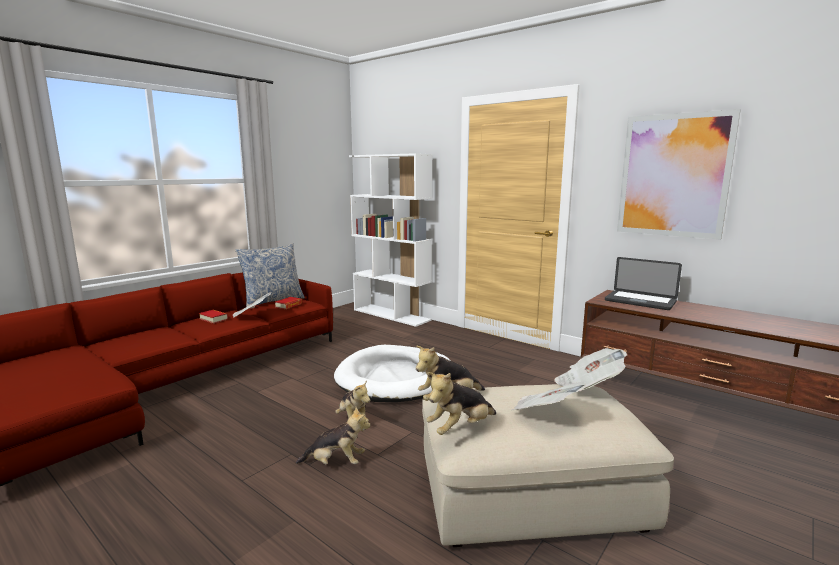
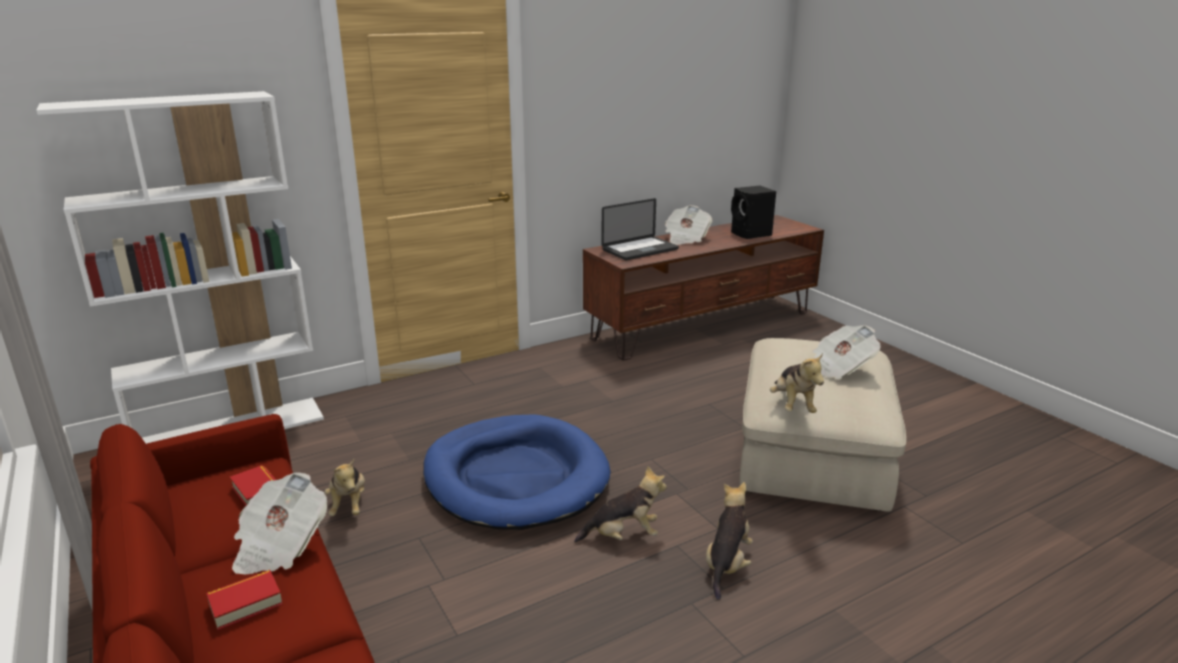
camera: 70 degrees left, 10 degrees up
pillow [236,243,305,307] -> none
white dog bed [334,345,451,402] -> blue dog bed [423,414,611,530]
plush toy [426,372,496,435] -> plush toy moved to [325,459,365,516]
newspaper [554,348,627,393] -> newspaper moved to [665,205,713,245]
picture [617,109,741,240] -> none
none -> black speaker [731,185,776,239]

